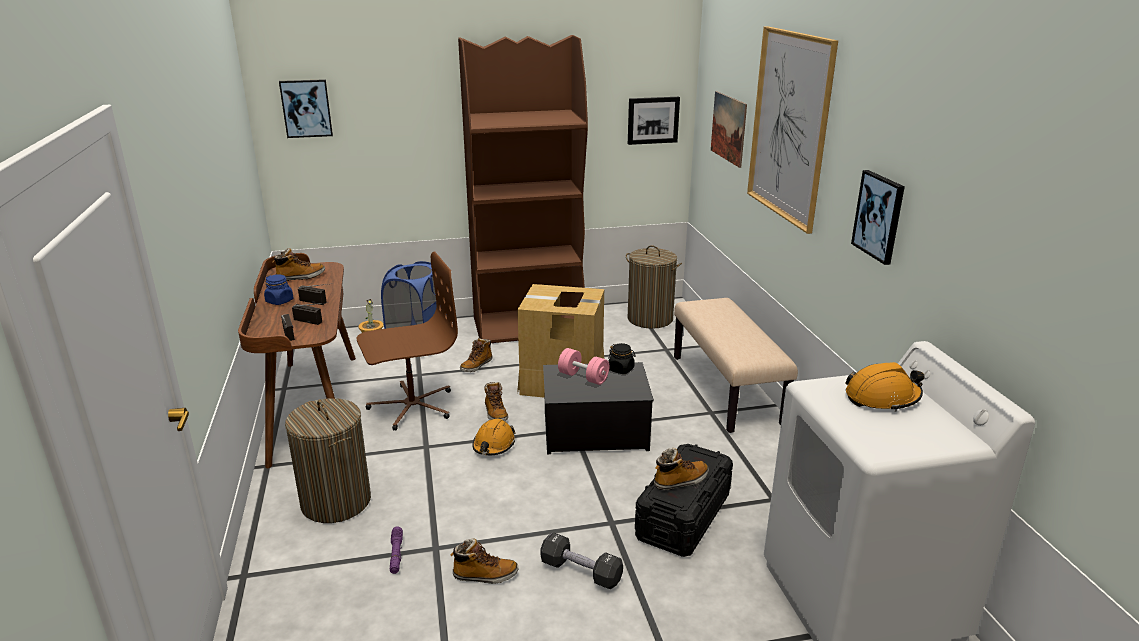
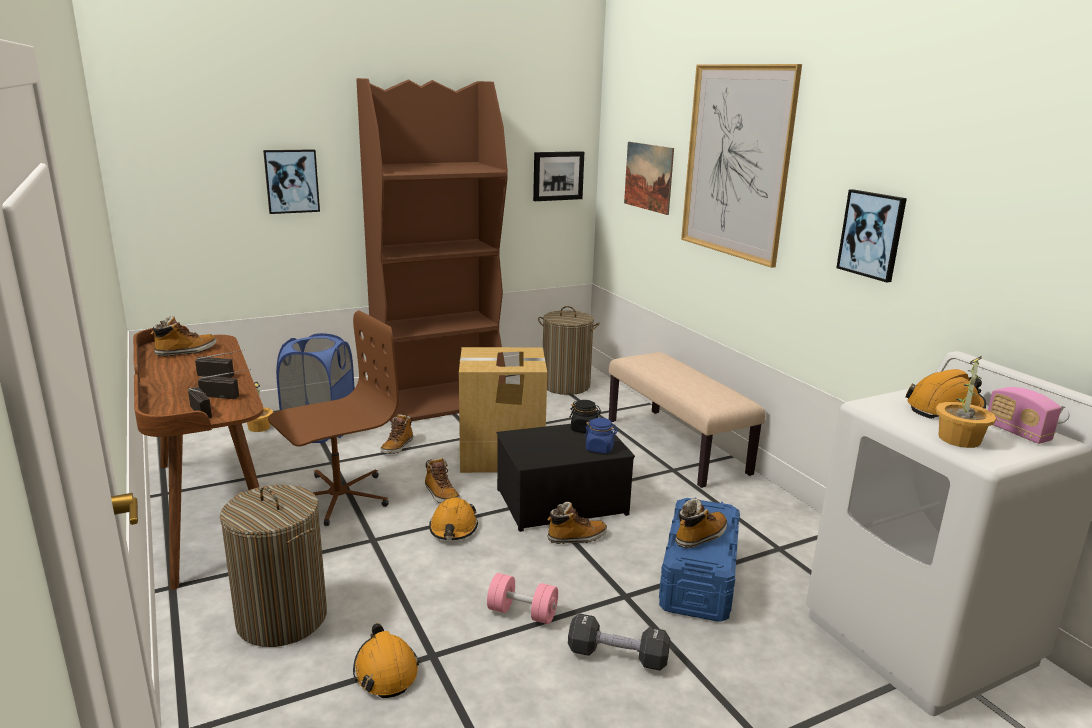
camera: 15 degrees left, 5 degrees down
blue jar [264,275,293,305] -> blue jar moved to [584,418,618,453]
picture [279,79,333,138] -> picture moved to [263,149,320,214]
purple flashlight [390,527,403,574] -> orange hard hat [353,623,419,698]
boot [450,538,518,584] -> boot moved to [547,502,607,544]
pink dumbbell [558,348,609,385] -> pink dumbbell moved to [487,573,558,624]
black storage box [635,444,733,557] -> blue storage box [659,498,740,621]
none -> potted plant [935,356,996,448]
none -> radio [988,387,1061,444]

